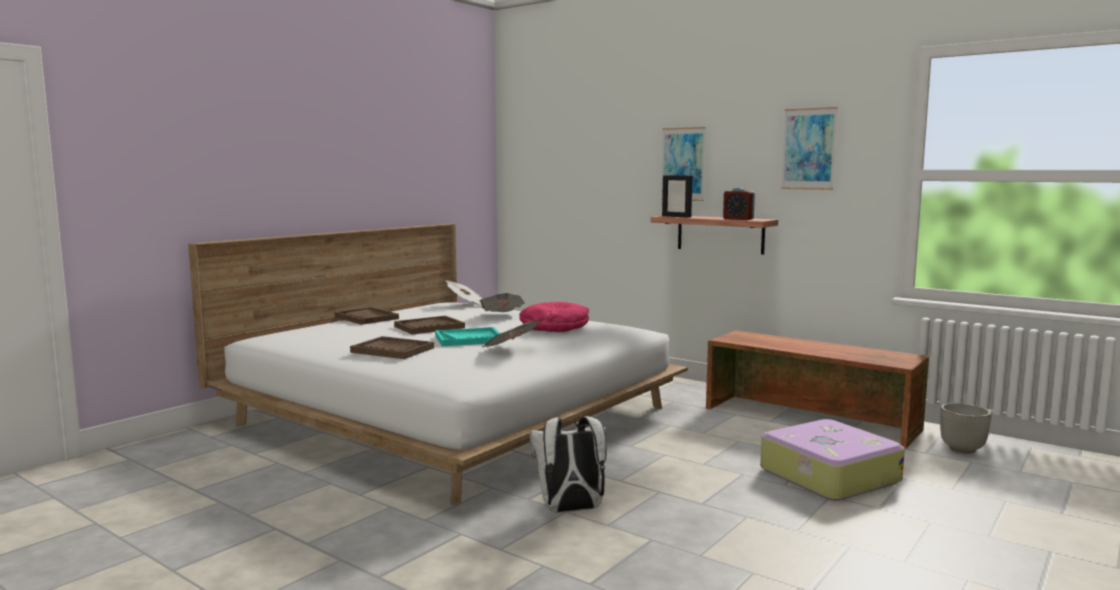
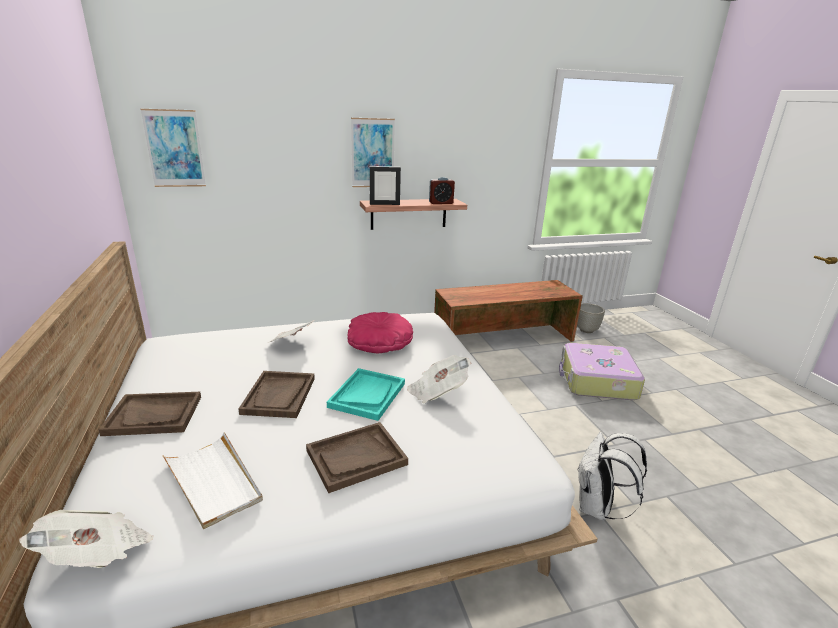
camera: 55 degrees left, 15 degrees up
newspaper [445,280,482,305] -> newspaper moved to [19,510,153,568]
picture [781,107,838,190] -> picture moved to [141,109,206,187]
none -> white tray [162,432,263,529]

